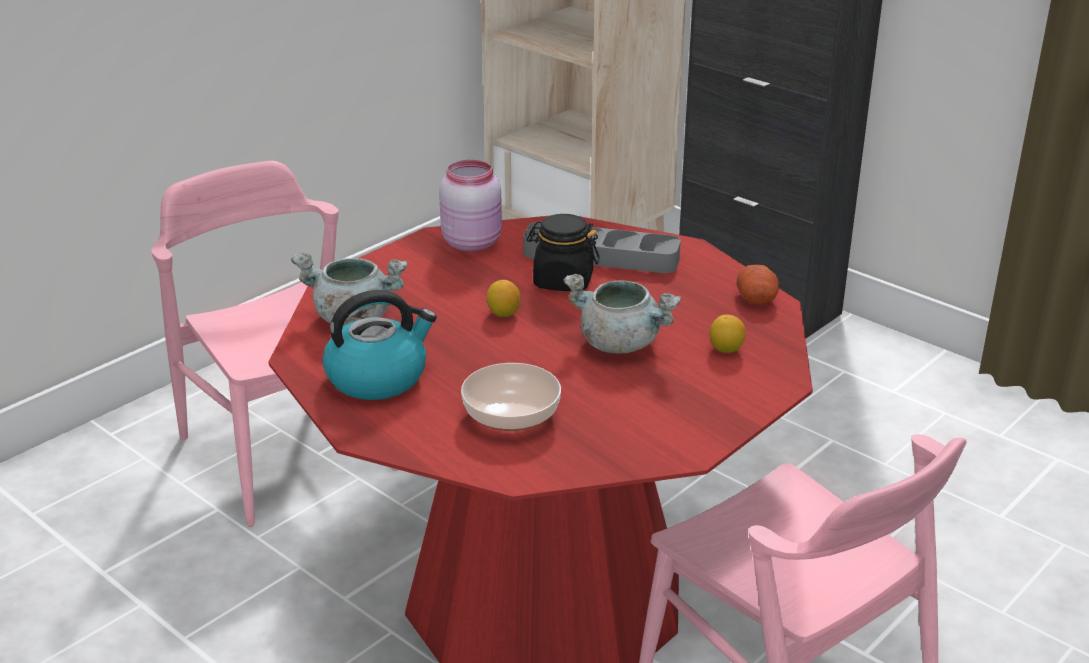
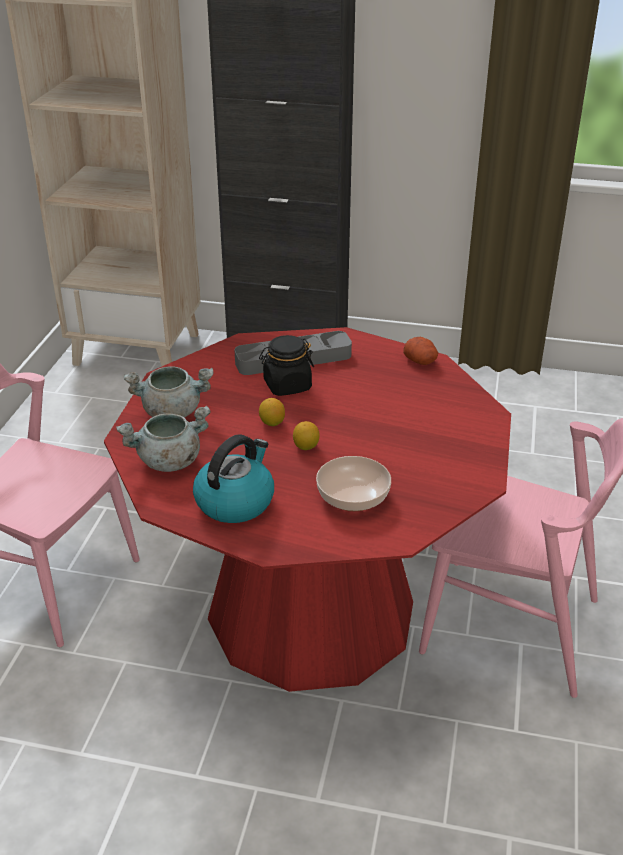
camera: 30 degrees left, 5 degrees up
pink jar [439,160,502,252] -> none
grey cooking pot [563,274,681,354] -> grey cooking pot moved to [124,366,214,418]
lemon [709,314,746,353] -> lemon moved to [293,421,320,450]

